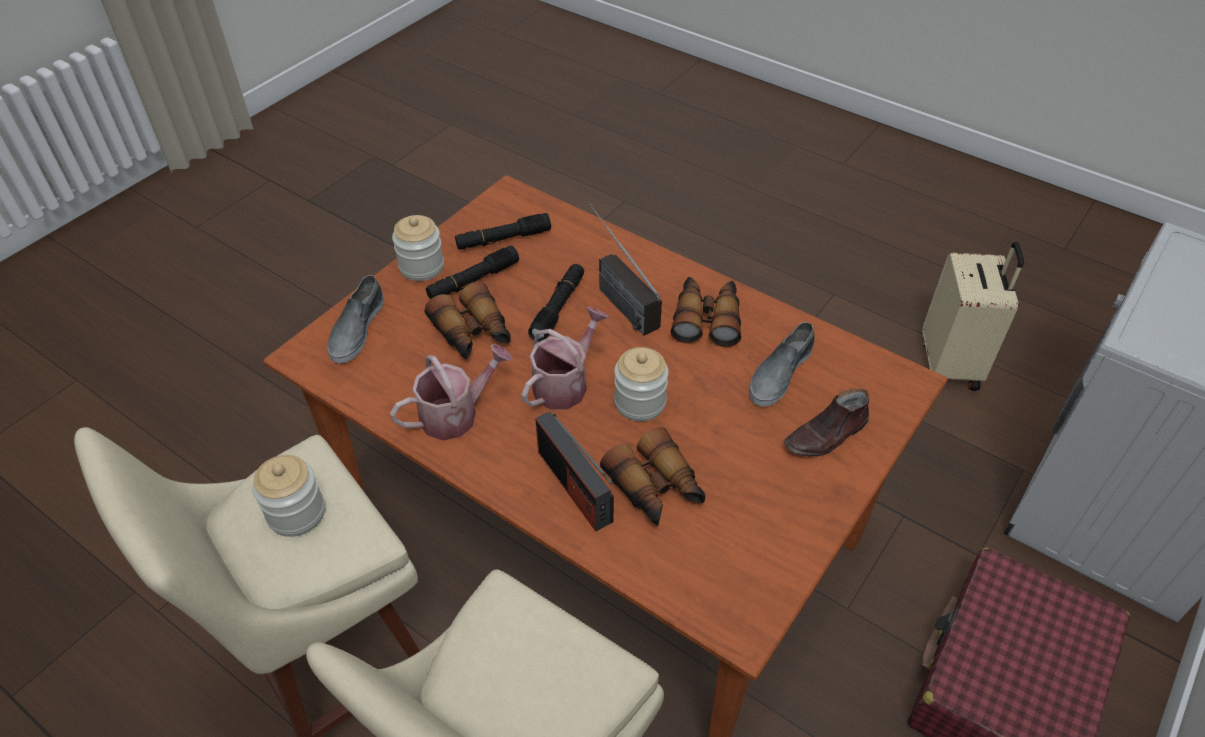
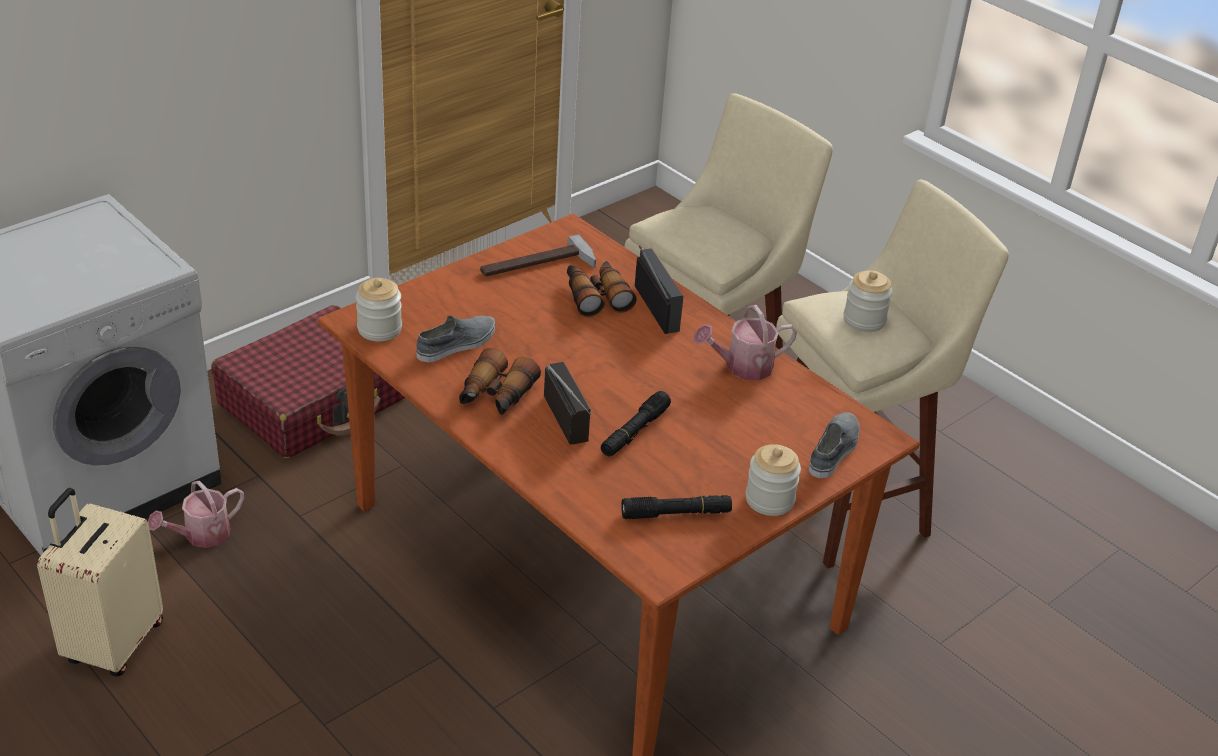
camera: 170 degrees left, 10 degrees down
binoculars [425,282,511,359] -> none
black flashlight [426,246,519,299] -> none
watering can [521,307,609,410] -> watering can moved to [148,481,244,548]
jar [614,347,669,421] -> jar moved to [356,278,402,341]
brown shoe [784,388,869,457] -> none
none -> hammer [480,234,596,277]

